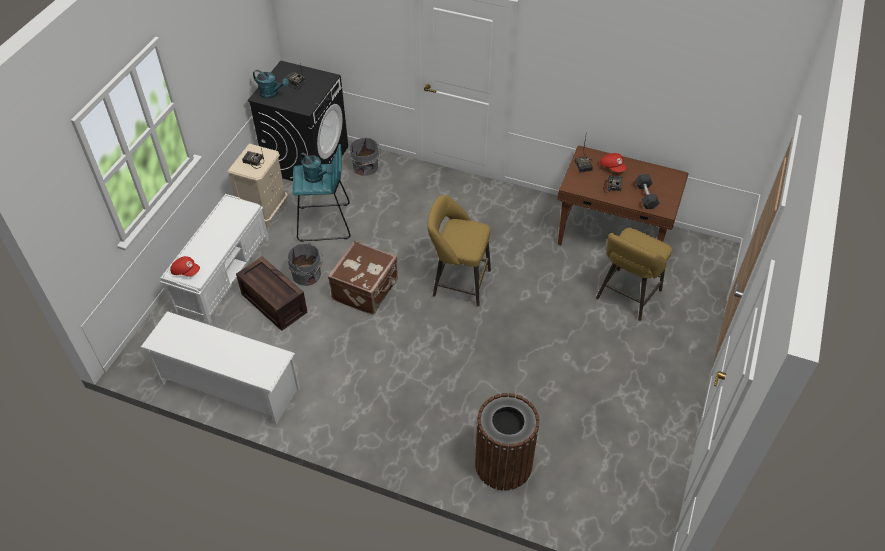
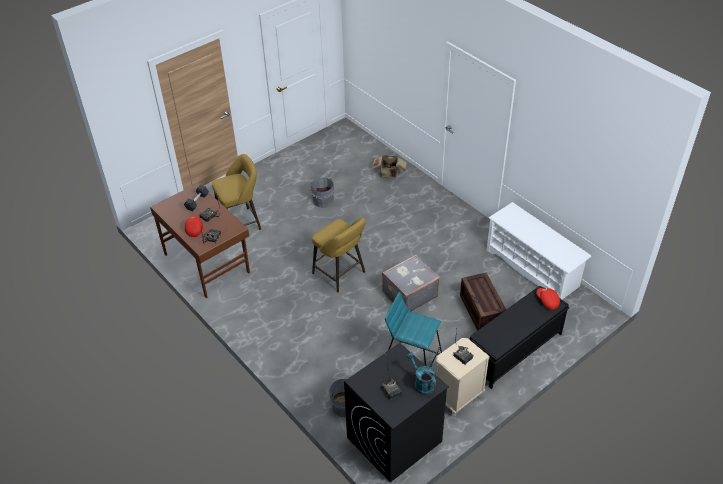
camera: 150 degrees left, 5 degrees down
white bench [160,194,269,325] -> black bench [469,286,569,389]
grey bucket [288,243,323,286] -> grey bucket moved to [309,177,335,208]
turquoise watering can [299,153,334,183] -> none
brown suitcase [328,241,398,315] -> grey suitcase [382,254,440,311]
brown trash can [475,393,540,491] -> cardboard box [372,155,407,178]

